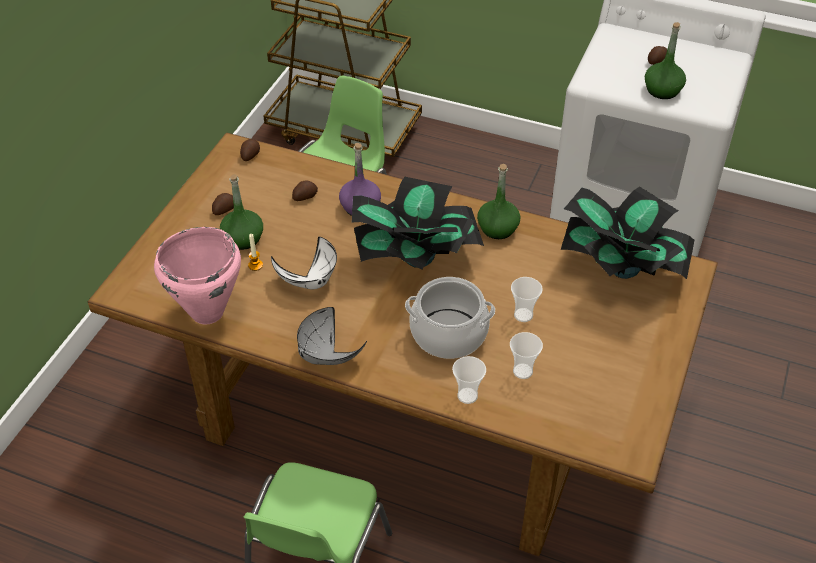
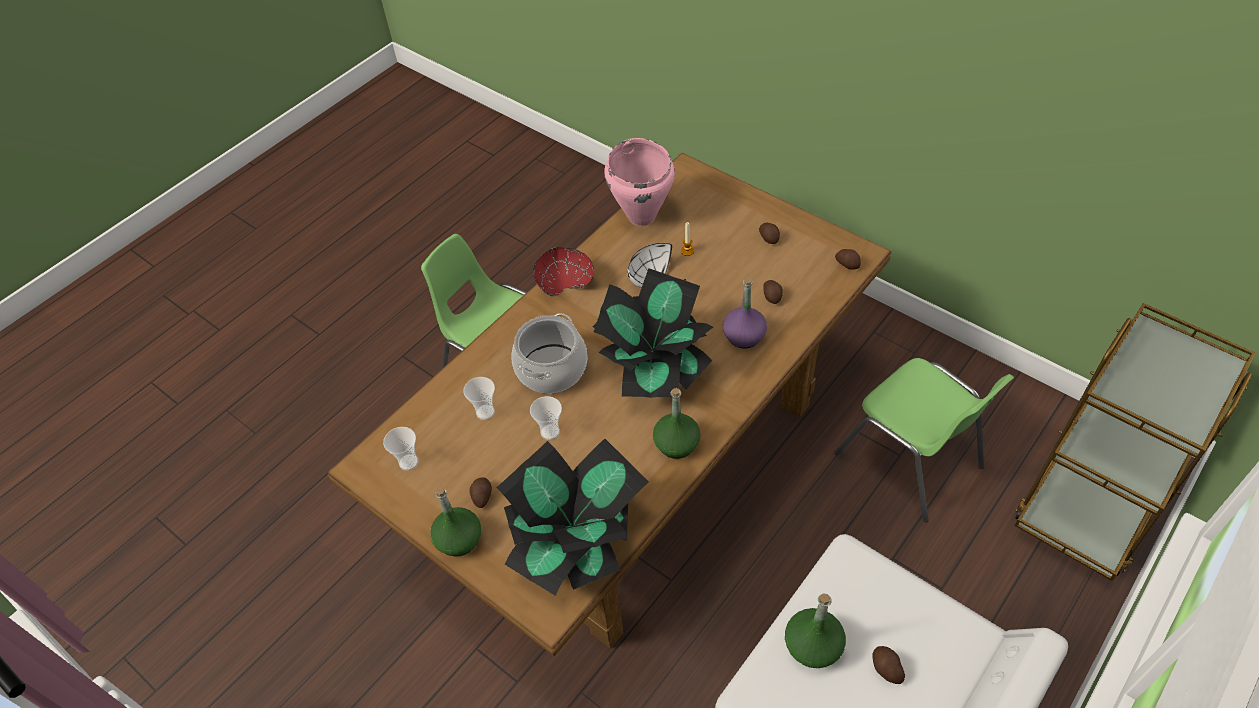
camera: 110 degrees right, 5 degrees up
green bottle [220,174,263,250] -> green bottle moved to [430,488,481,556]
grey bowl [297,307,367,365] -> red bowl [533,248,594,296]
cup [452,356,486,404] -> cup moved to [383,427,419,471]
none -> potato [469,477,492,508]

